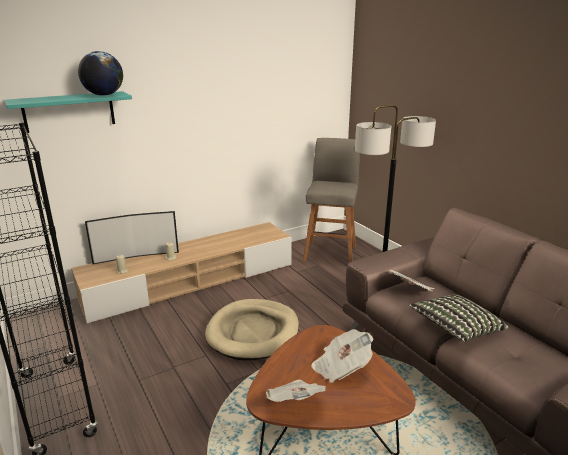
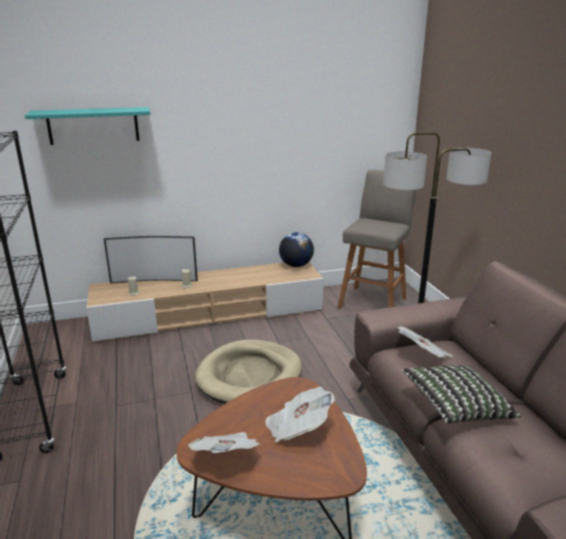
camera: 15 degrees right, 0 degrees up
globe [78,51,123,96] -> globe moved to [279,232,314,267]

